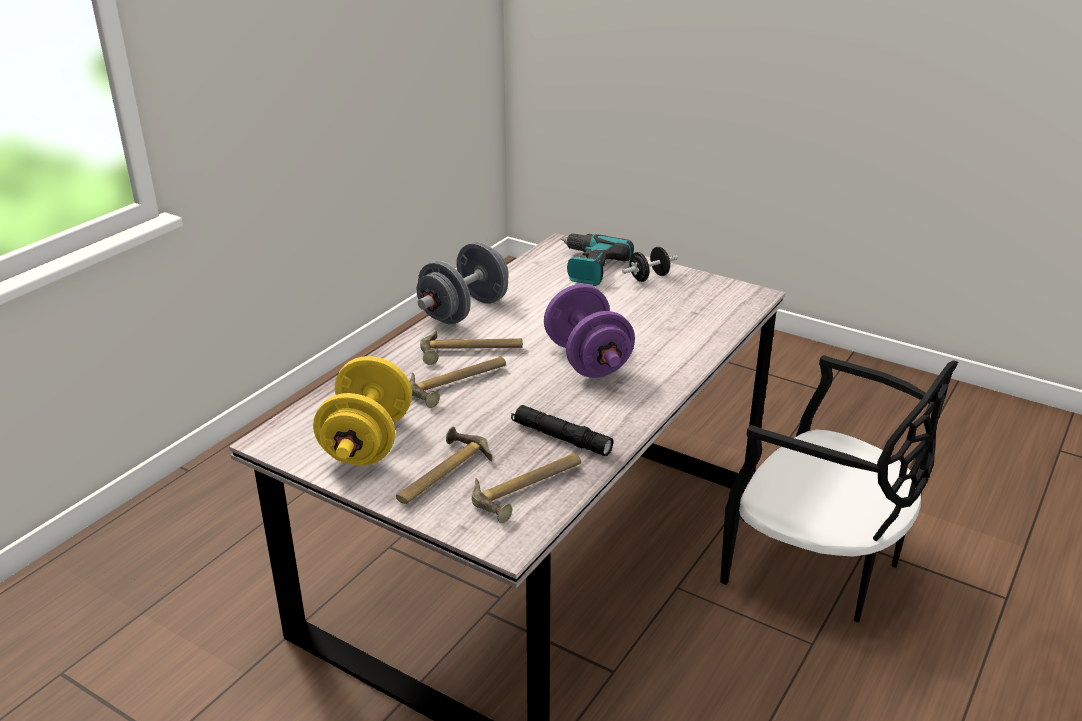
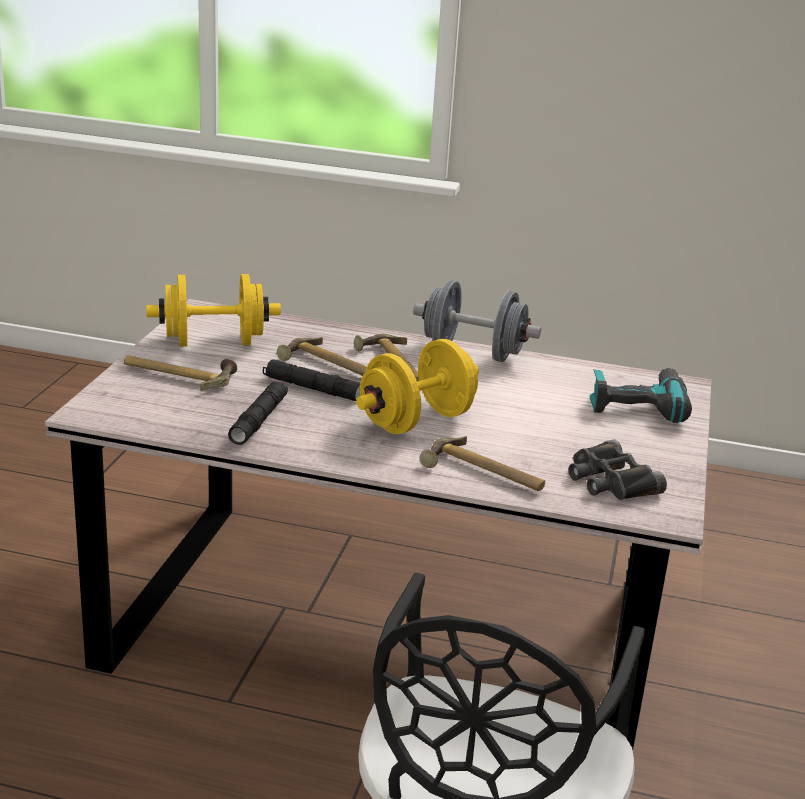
camera: 70 degrees right, 5 degrees down
hammer [472,453,581,523] -> hammer moved to [420,436,546,491]
purple dumbbell [544,284,635,378] -> yellow dumbbell [356,339,479,434]
black dumbbell [622,247,678,282] -> none
none -> black flashlight [263,360,360,401]
none -> black binoculars [569,440,667,500]

